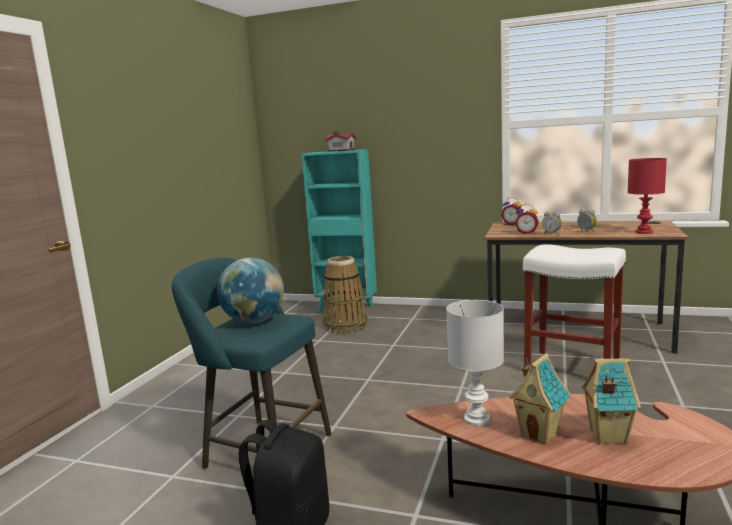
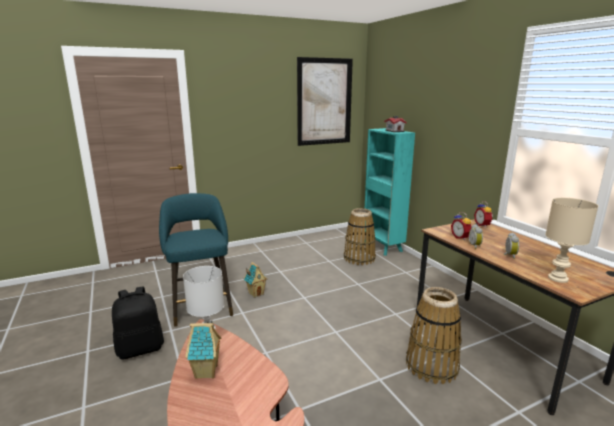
camera: 45 degrees right, 5 degrees up
globe [217,258,284,323] -> none
white stool [523,244,626,365] -> basket [406,287,462,384]
toy house [582,358,641,444] -> toy house moved to [244,262,268,298]
red table lamp [628,158,667,234] -> beige table lamp [545,198,598,283]
none -> picture [297,57,353,146]

